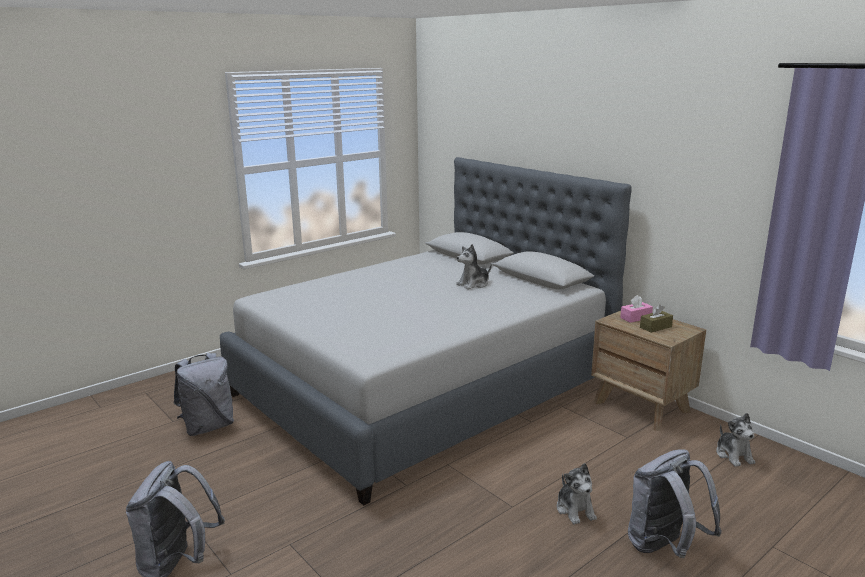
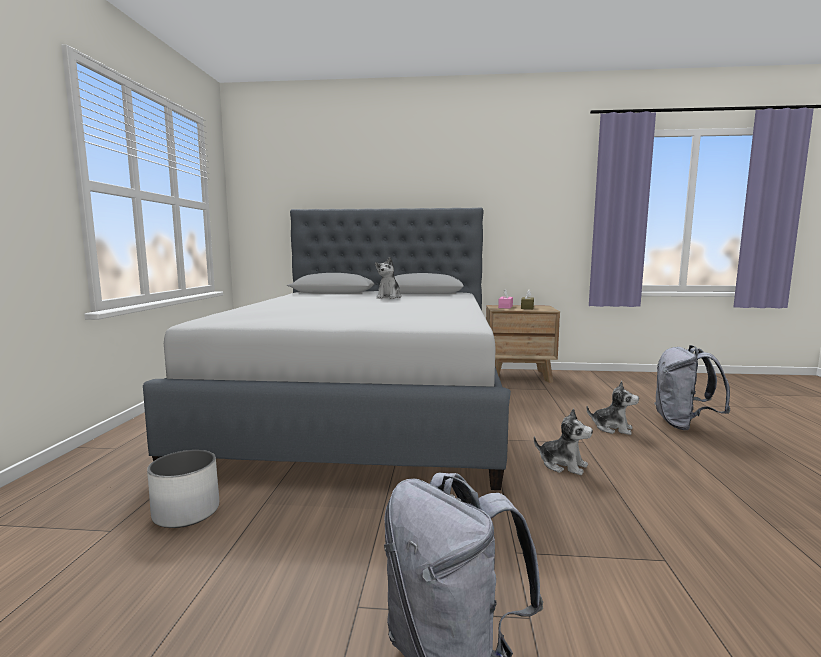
camera: 45 degrees left, 10 degrees down
grey backpack [173,353,234,436] -> white planter [147,450,219,528]
plush toy [716,413,755,467] -> plush toy moved to [534,408,593,475]

